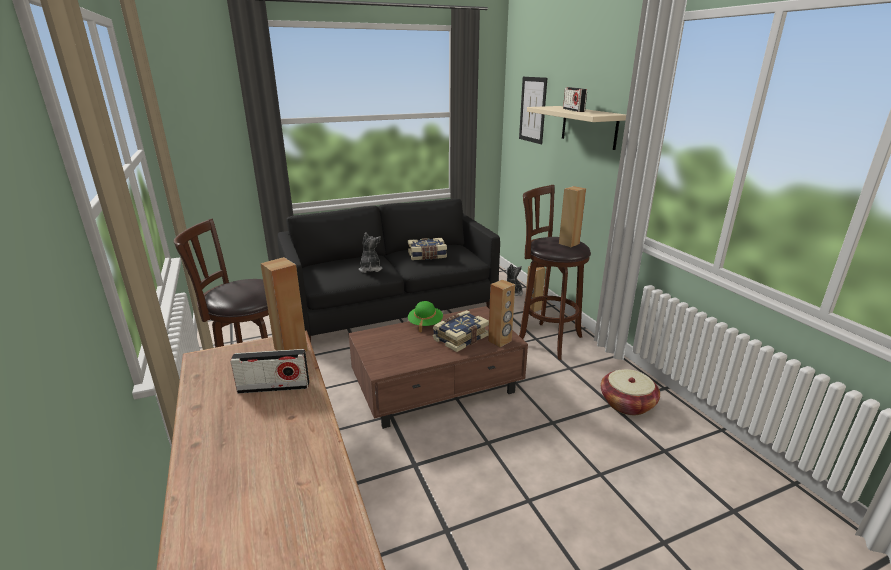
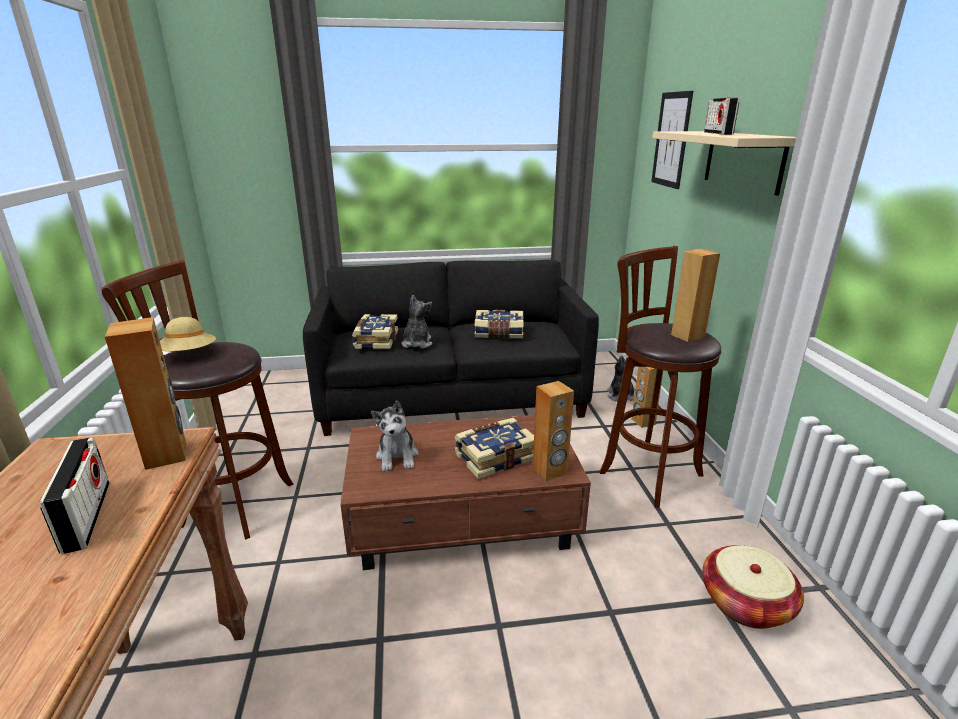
camera: 15 degrees right, 0 degrees up
radio [230,349,309,394] -> radio turned 120 degrees counterclockwise [39,438,110,554]
green hat [408,301,443,333] -> none
none -> beige hat [160,317,216,351]
none -> book [352,314,398,349]
none -> plush toy [371,401,418,471]

